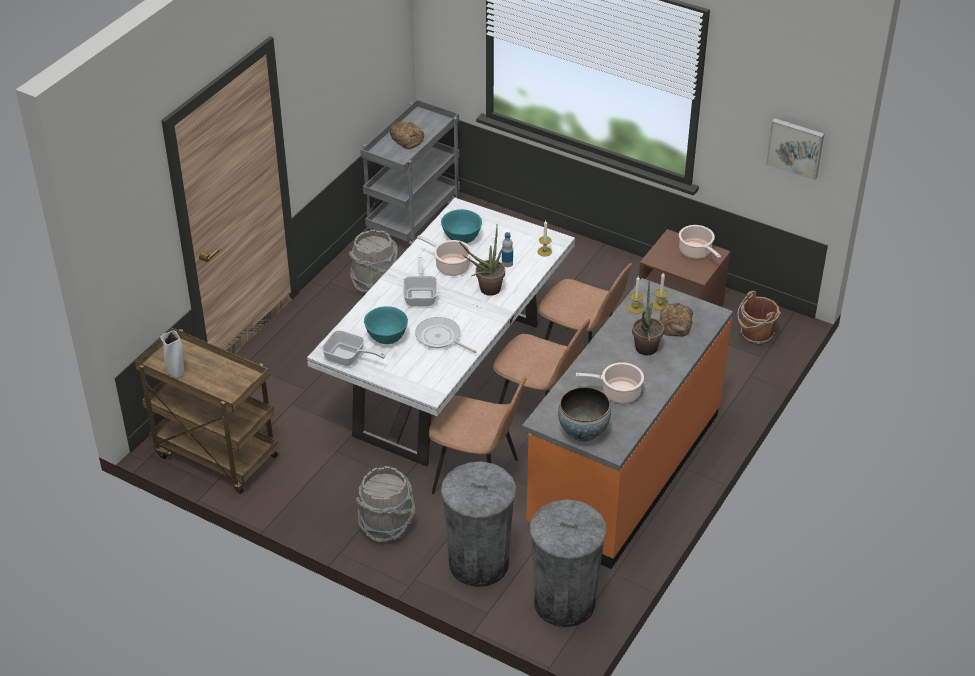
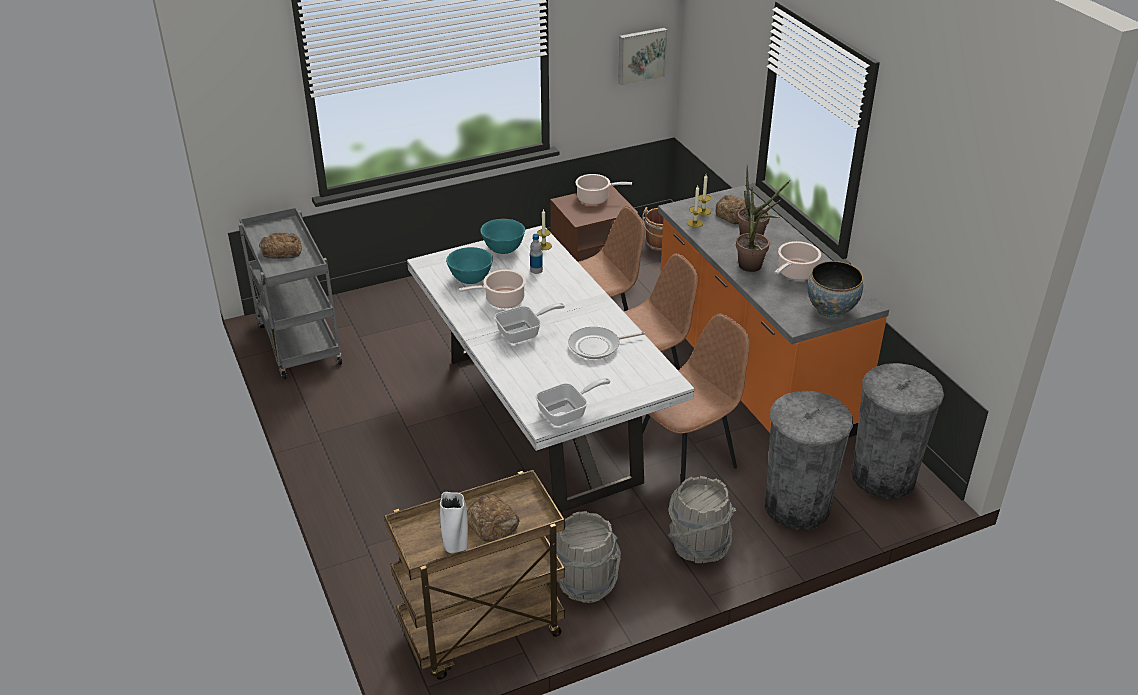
camera: 55 degrees left, 5 degrees down
grey bucket [348,229,397,293] -> grey bucket moved to [556,511,621,603]
turquoise bowl [364,306,408,344] -> turquoise bowl moved to [480,219,525,254]
frying pan [403,257,437,306] -> frying pan turned 120 degrees clockwise [494,303,565,343]
potted plant [459,227,505,296] -> potted plant moved to [736,187,770,272]
none -> bread [467,494,519,542]

